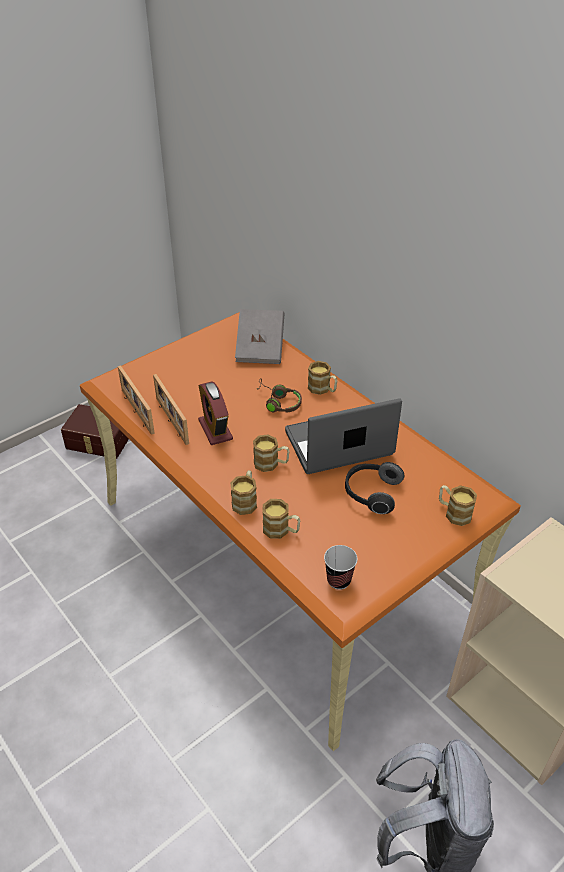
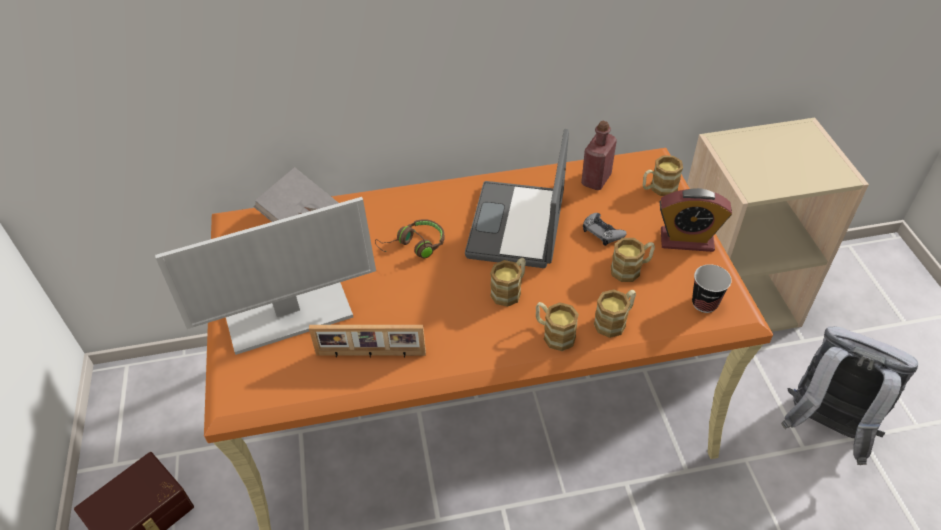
camera: 60 degrees left, 5 degrees up
picture frame [118,365,155,435] -> none
alarm clock [198,382,233,445] -> alarm clock moved to [660,188,732,252]
mug [308,361,337,395] -> mug moved to [611,238,655,282]
headphones [345,462,404,514] -> grey game controller [583,213,627,246]
none -> monitor [155,197,376,355]
none -> red bottle [581,121,617,190]

